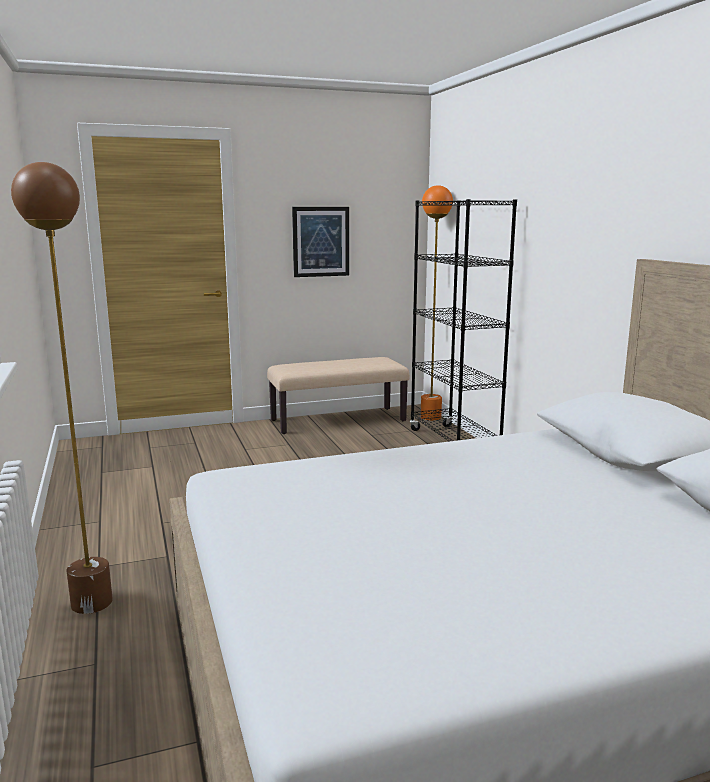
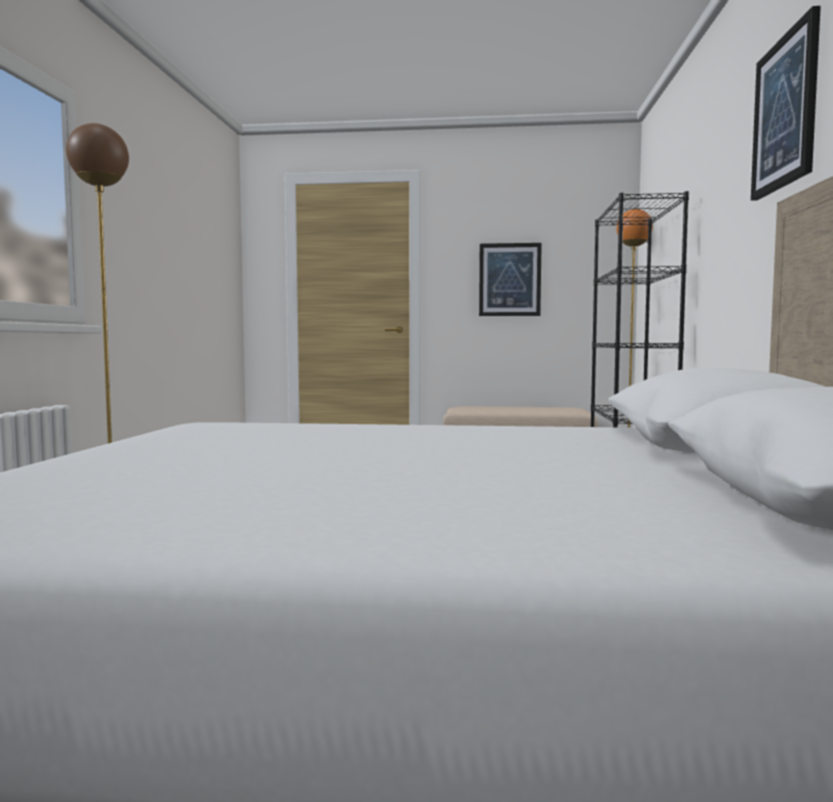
camera: 25 degrees right, 10 degrees down
none -> picture [751,6,821,201]

